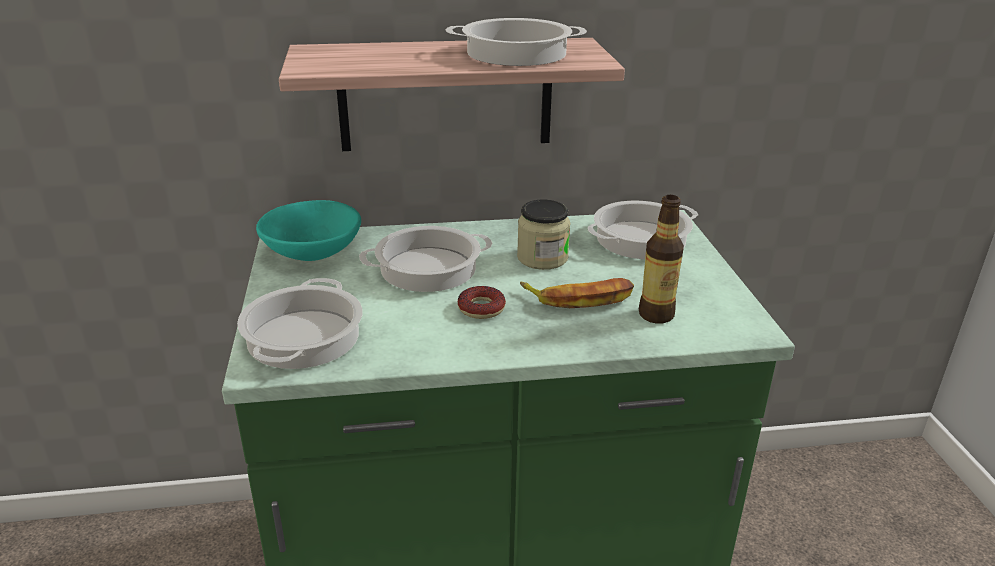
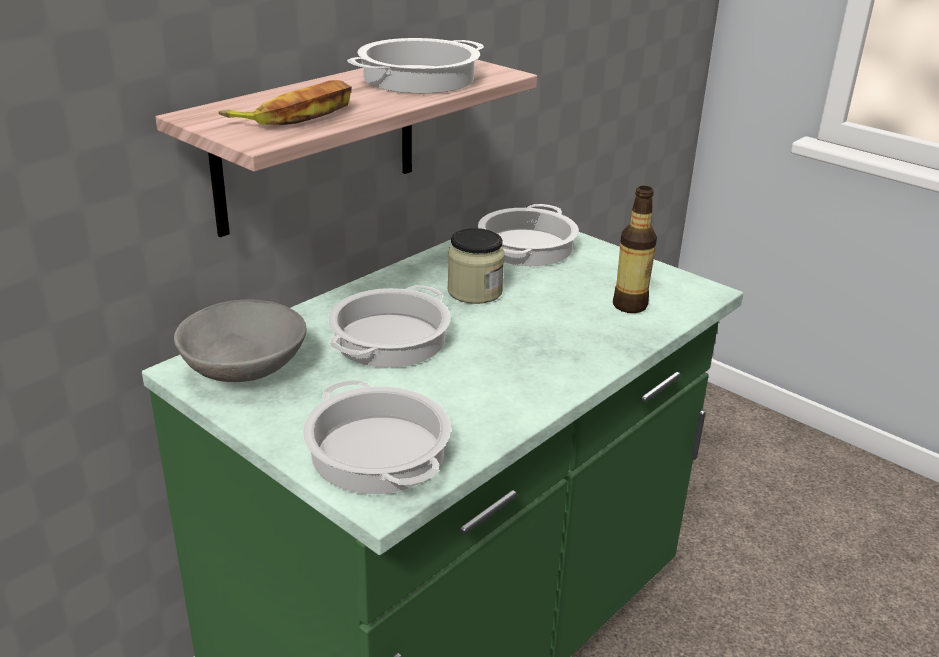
camera: 40 degrees left, 0 degrees up
turquoise bowl [256,200,361,261] -> grey bowl [174,299,306,382]
donut [458,286,506,319] -> none
banana [520,278,634,308] -> banana moved to [218,80,352,125]

